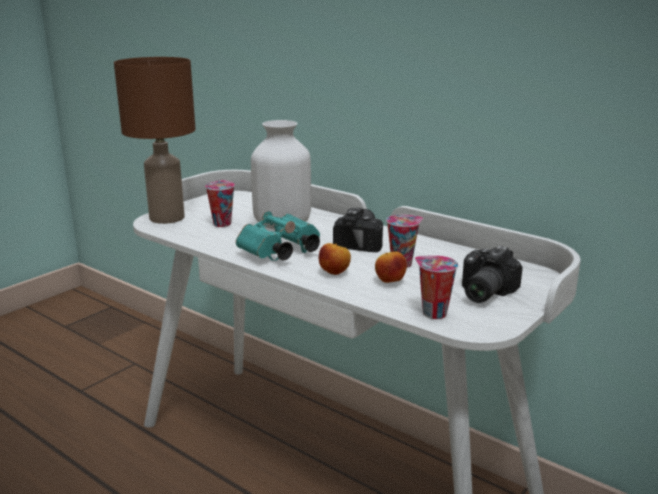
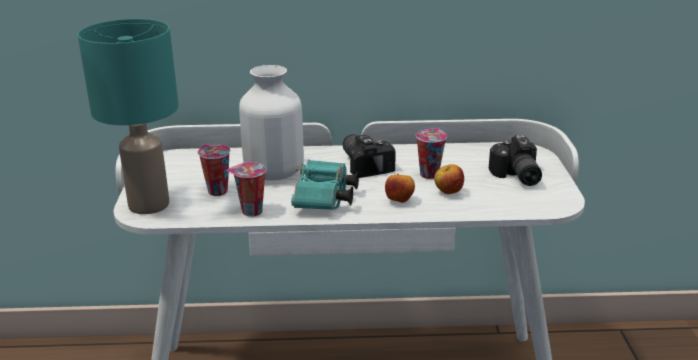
camera: 40 degrees left, 5 degrees up
brown table lamp [114,57,196,224] -> turquoise table lamp [77,19,179,214]
cup [415,255,458,319] -> cup moved to [226,162,266,217]

